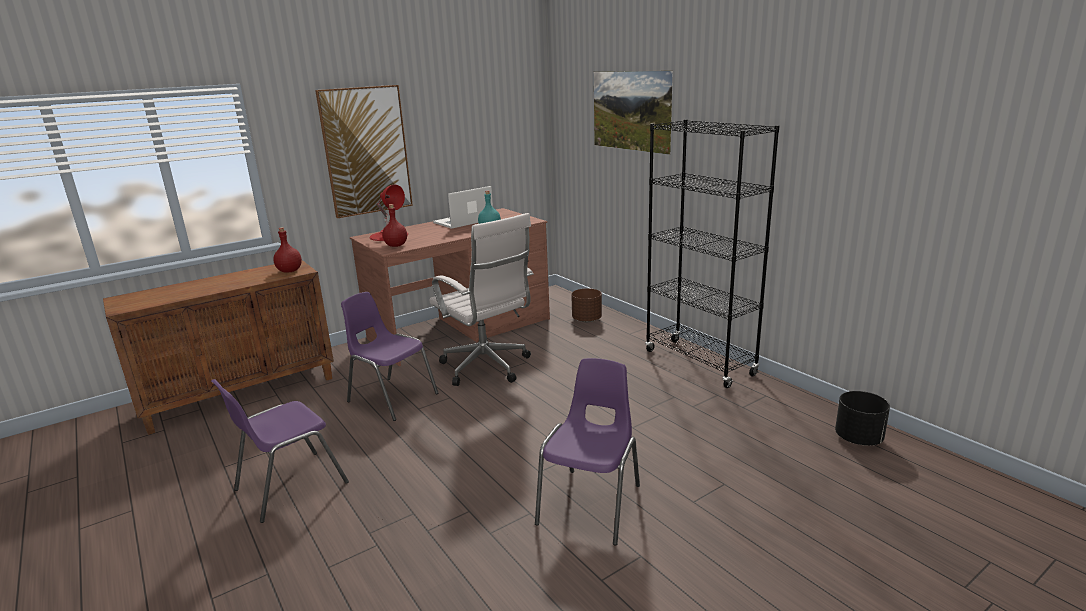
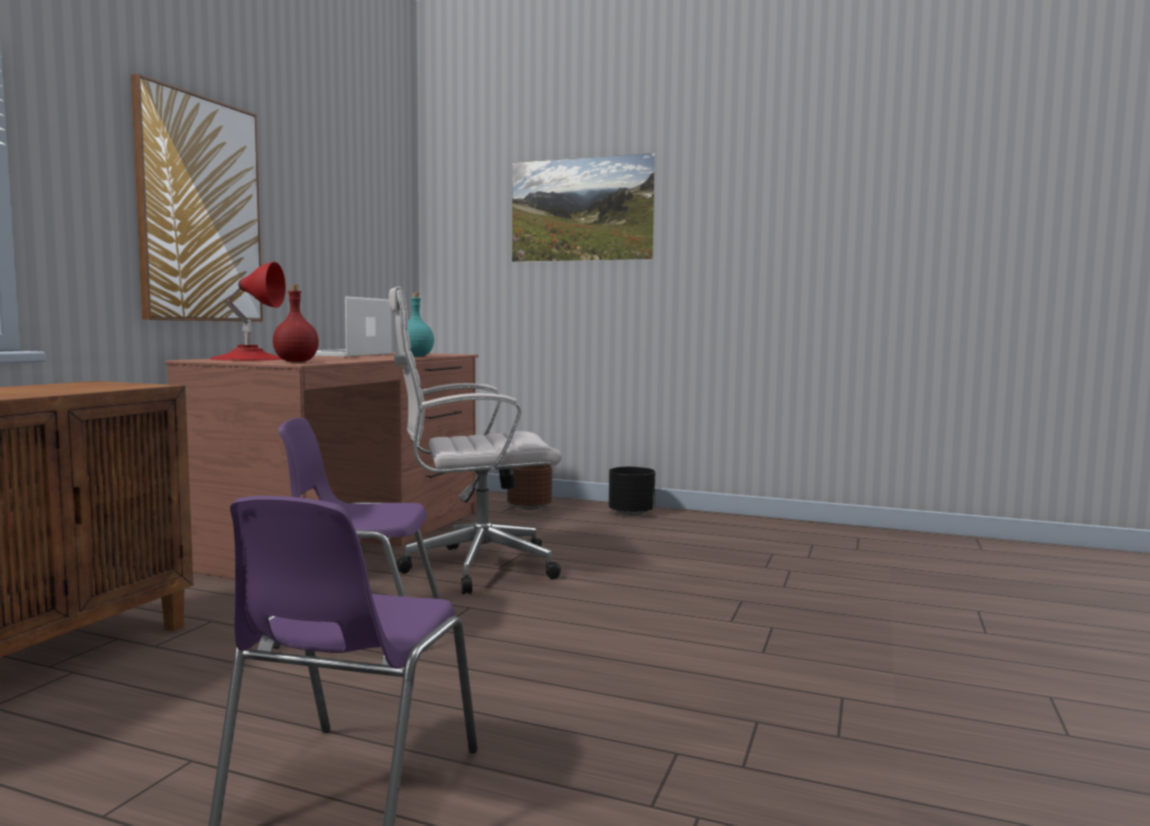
camera: 35 degrees left, 15 degrees down
red bottle [273,227,302,273] -> none
white office chair [429,213,534,386] -> white office chair turned 150 degrees clockwise [389,286,562,594]
purple chair [535,358,640,546] -> none
black bookcase [645,119,779,388] -> none
black planter [835,391,890,446] -> black planter moved to [609,467,655,516]

